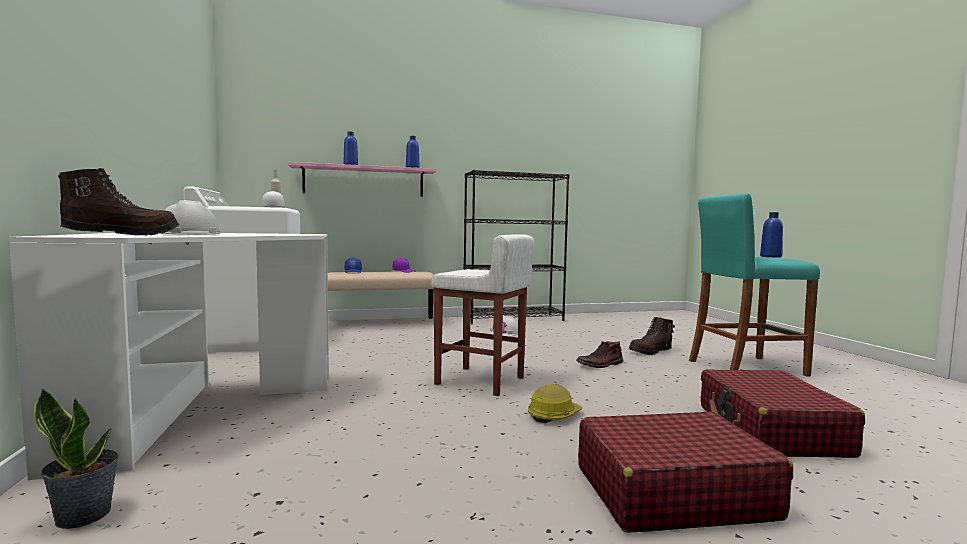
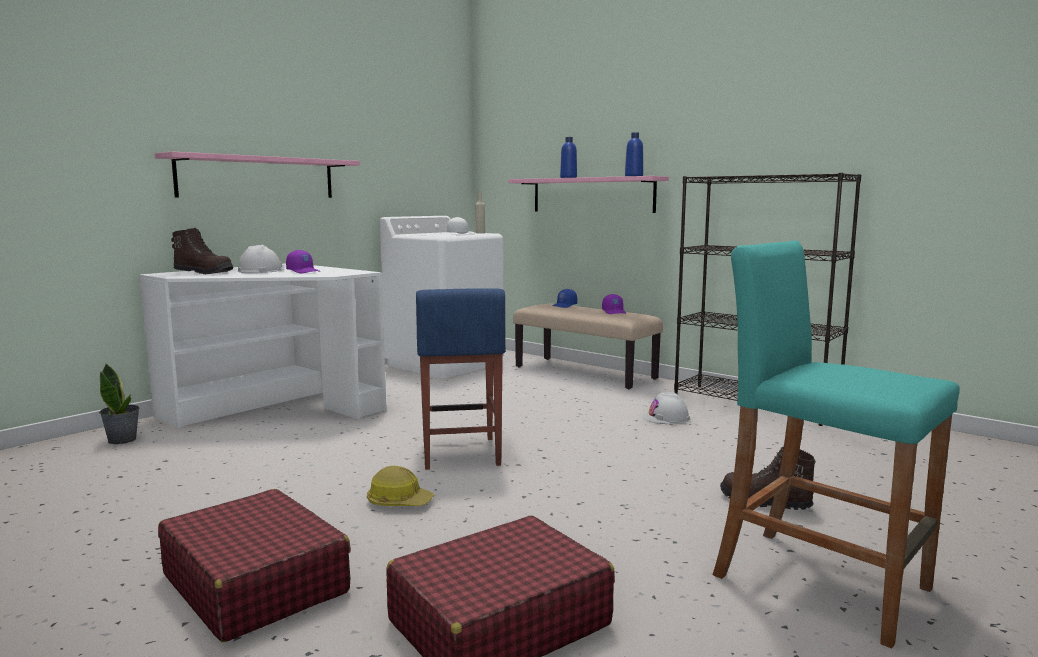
camera: 55 degrees right, 5 degrees up
white stool [431,234,534,396] -> blue stool [416,288,505,470]
brown boot [576,341,623,368] -> none
blue bottle [760,212,783,257] -> none
none -> pink shelf [155,151,360,198]
none -> purple cap [286,250,320,273]

